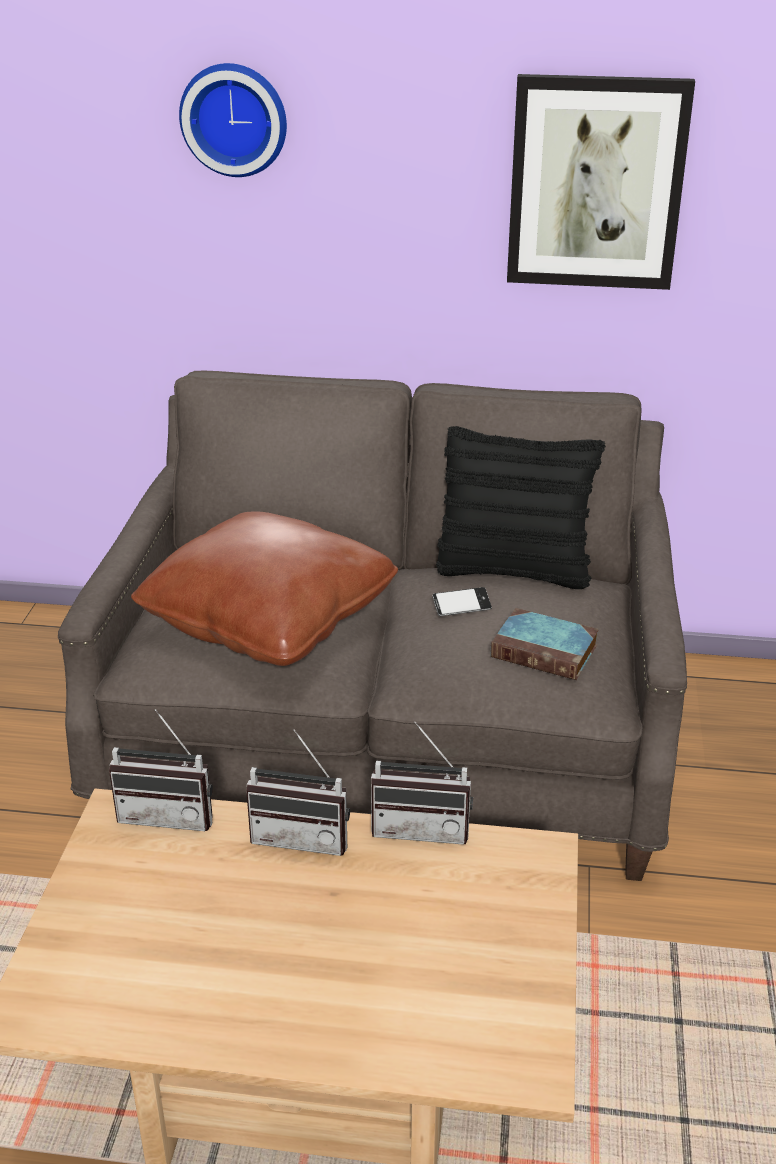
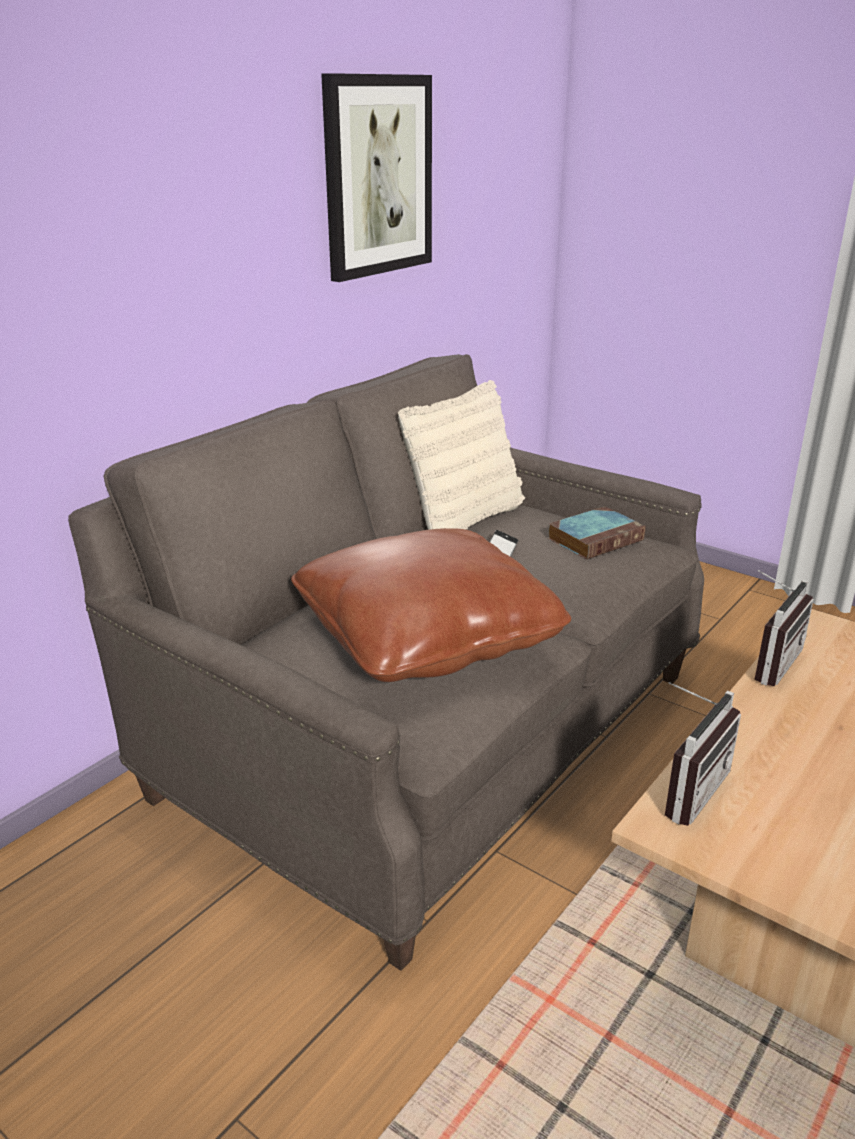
camera: 60 degrees left, 5 degrees down
wall clock [179,63,287,177] -> none
radio [246,729,350,856] -> none
black pillow [436,426,606,589] -> beige pillow [398,380,525,530]

